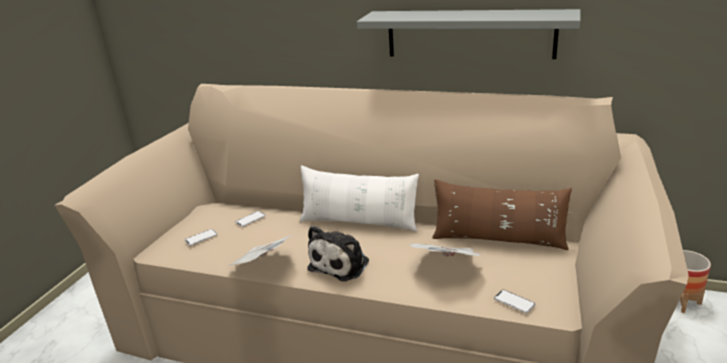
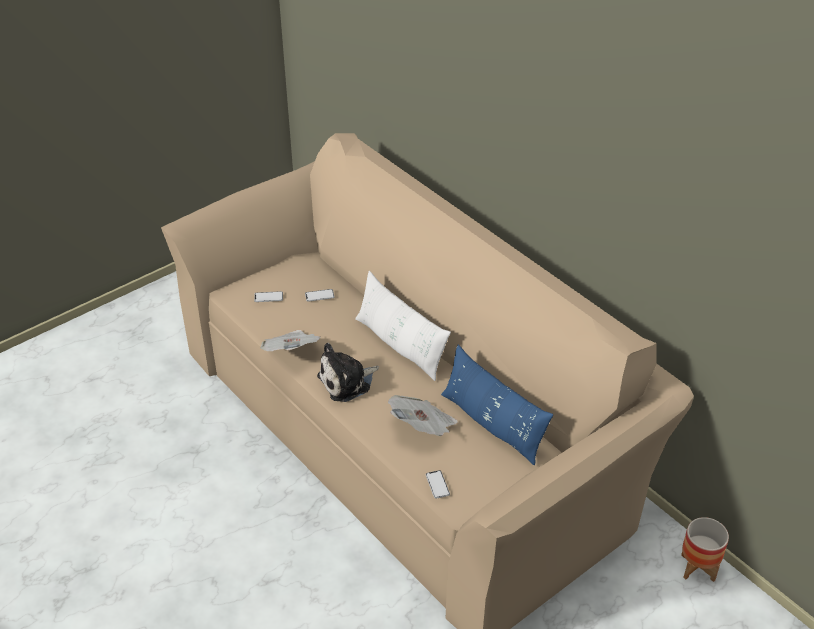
camera: 30 degrees right, 15 degrees up
grey shelf [357,9,580,59] -> none
brown pillow [432,179,572,250] -> blue pillow [441,345,553,465]

